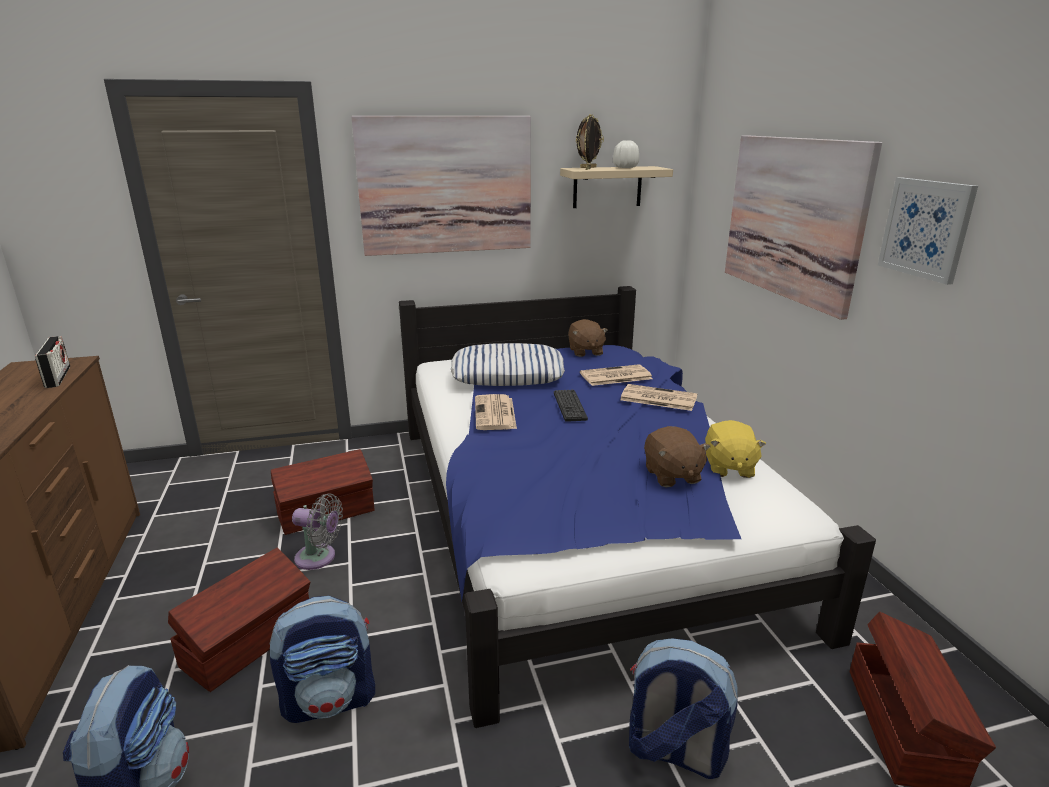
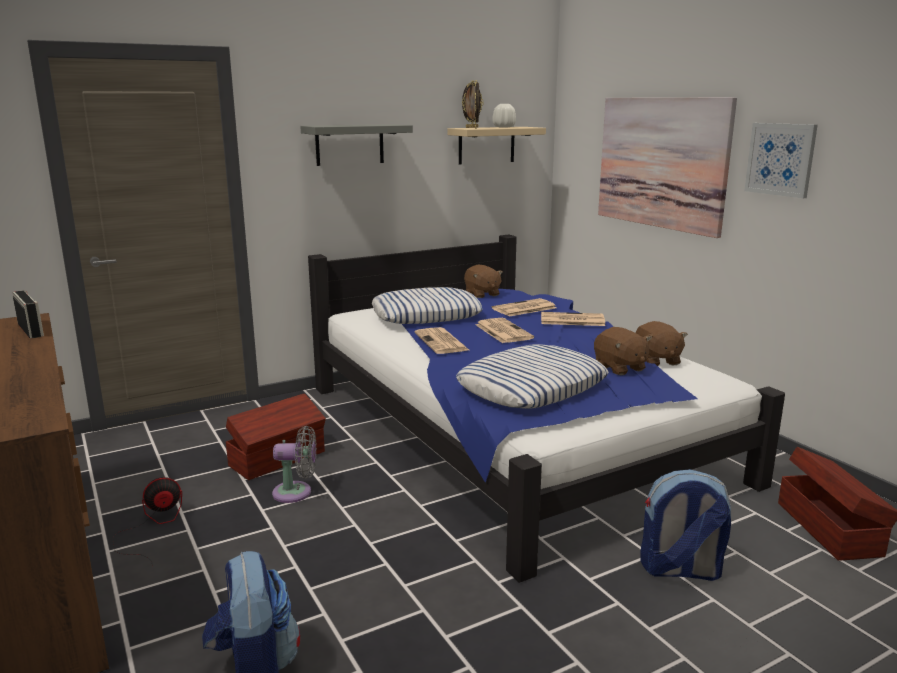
camera: 15 degrees left, 5 degrees down
brown storage box [168,548,310,692] -> none
backpack [269,596,375,723] -> none
picture [351,116,531,256] -> grey shelf [300,124,413,166]
keyboard [554,390,588,422] -> newspaper [475,318,534,343]
yellow plush toy [705,420,766,478] -> brown plush toy [636,321,688,366]
none -> fan [112,477,182,566]
none -> pillow [456,344,609,409]

